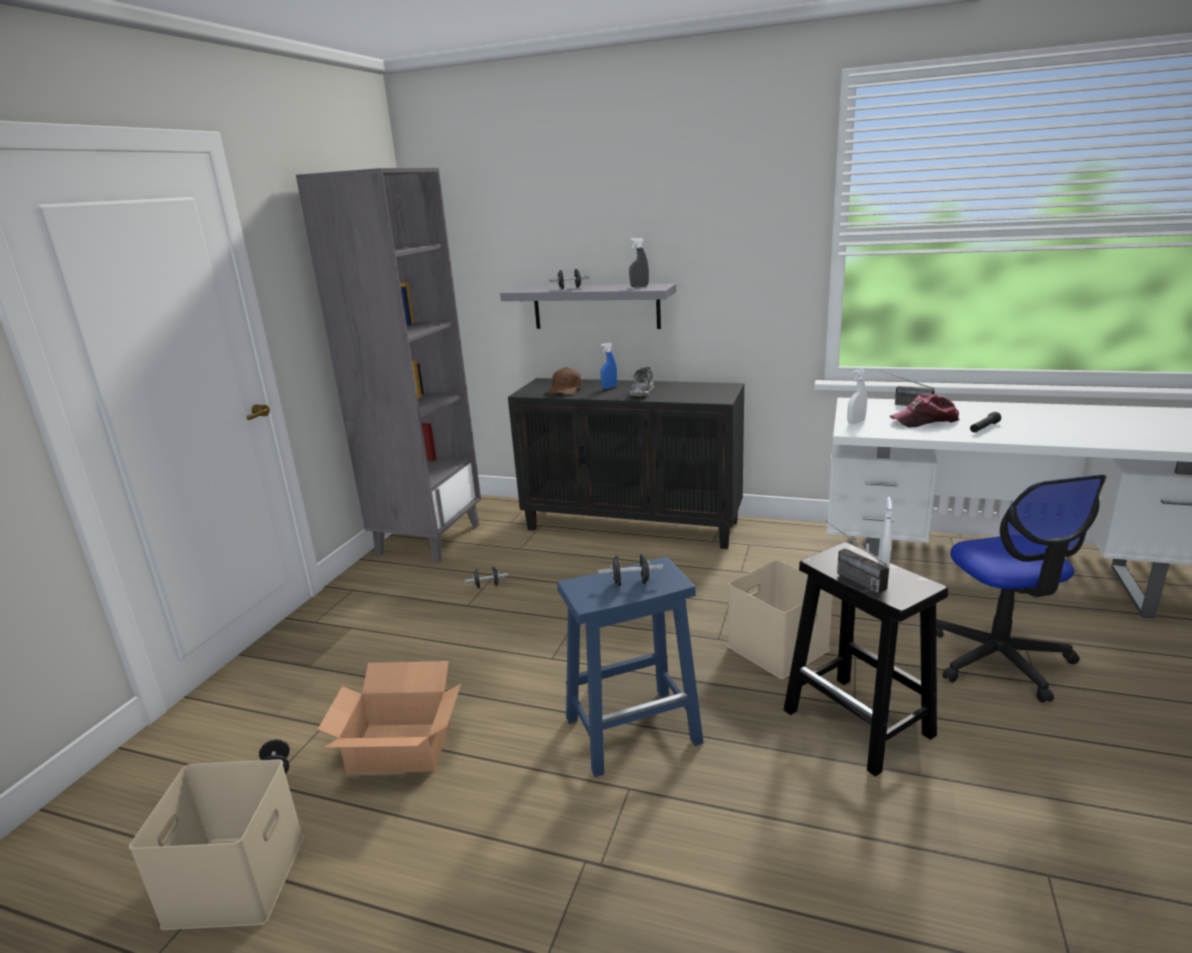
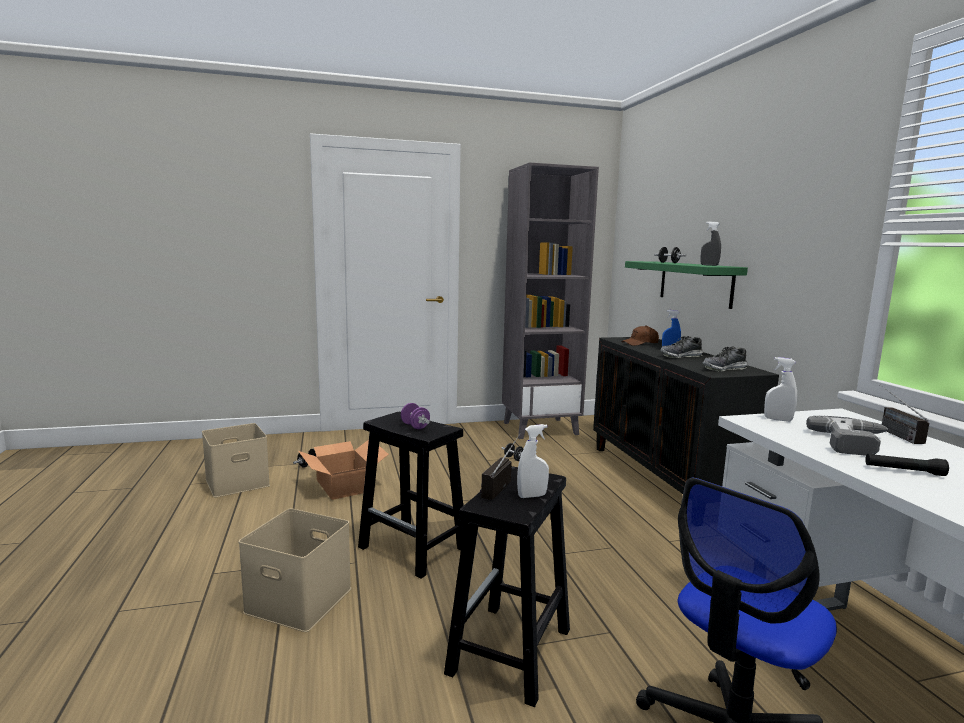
camera: 55 degrees right, 10 degrees down
grey shelf [500,283,676,329] -> green shelf [625,261,748,309]
blue stool [557,557,703,777] -> black stool [358,412,465,579]
black dumbbell [598,554,663,586] -> purple dumbbell [401,403,430,429]
beige storage box [727,560,833,679] -> beige storage box moved to [238,508,351,632]
cap [890,394,960,427] -> power drill [806,416,888,456]
none -> shoe [703,346,748,371]

